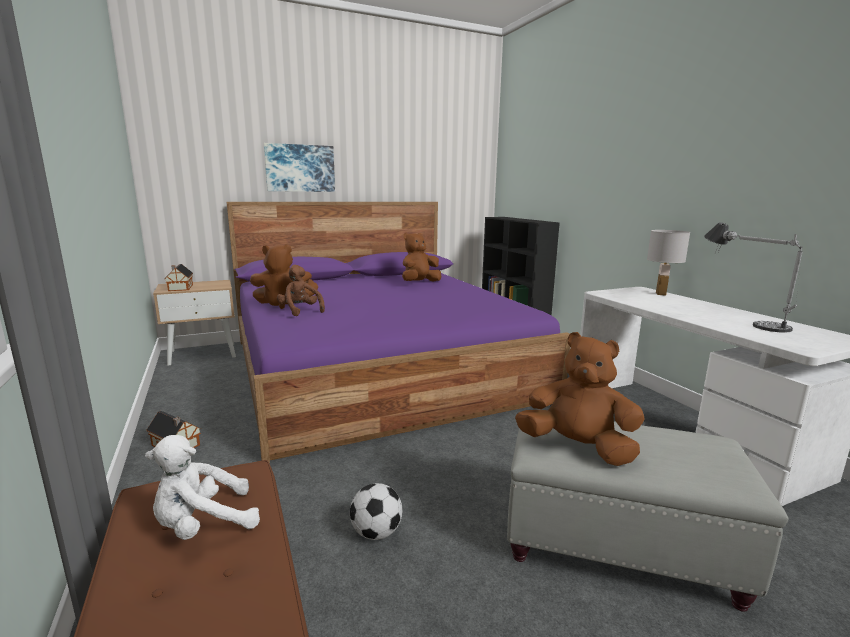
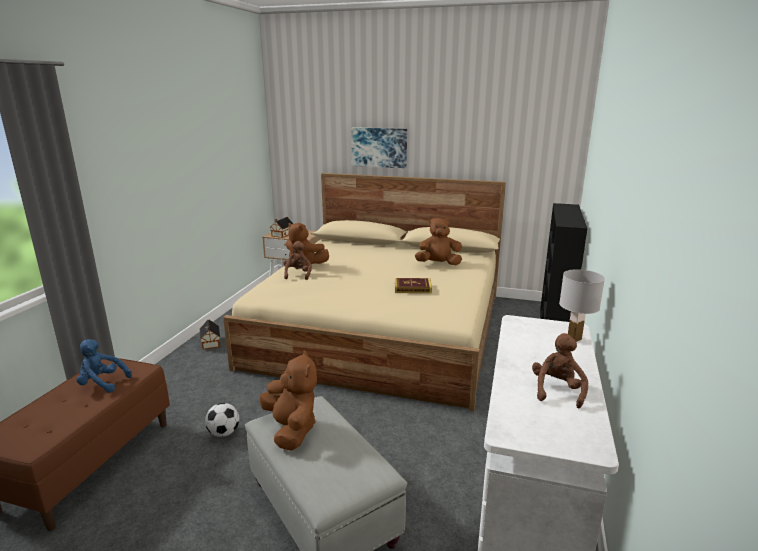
camera: 40 degrees right, 5 degrees up
white plush toy [145,435,260,540] -> blue plush toy [76,339,132,393]
purple bed [227,202,570,463] -> beige bed [223,173,506,411]
table lamp [704,222,803,333] -> brown plush toy [532,333,588,408]
none -> book [395,278,432,293]

